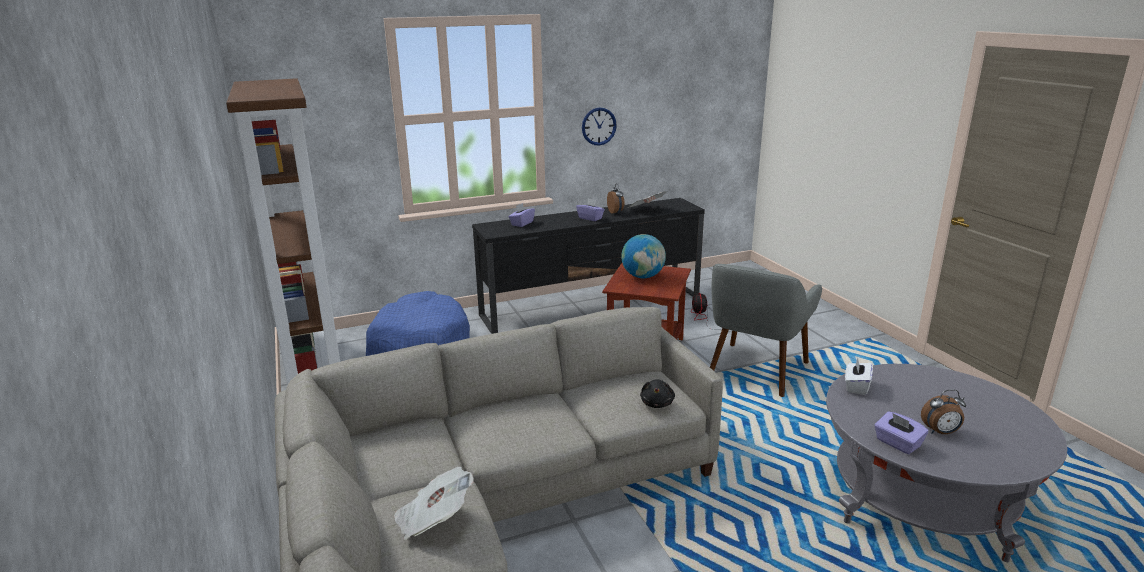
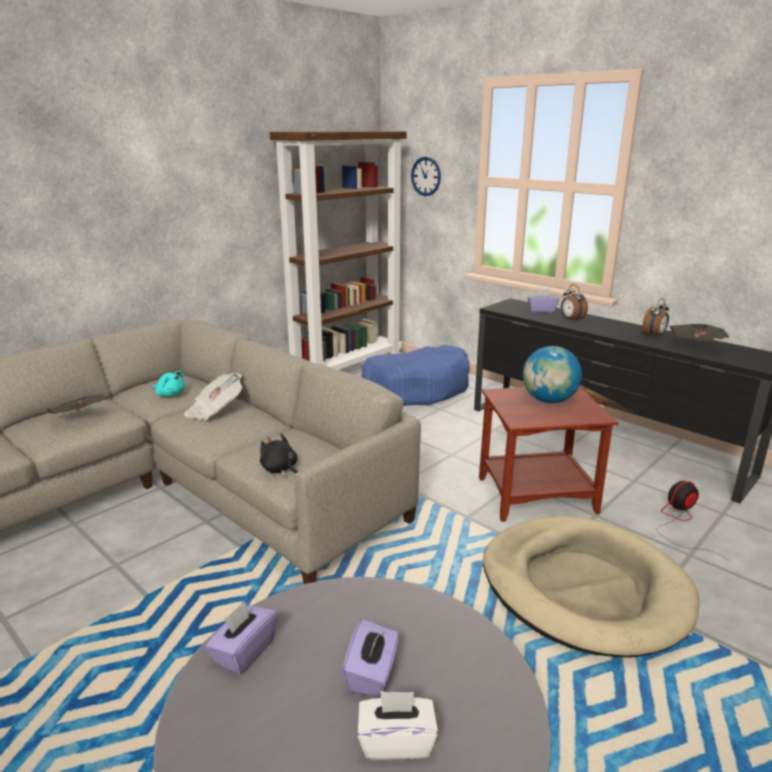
camera: 65 degrees right, 0 degrees up
purple tissue box [576,198,605,221] -> purple tissue box moved to [342,619,399,698]
wall clock [582,107,617,146] -> wall clock moved to [411,157,441,196]
black plush toy [640,379,675,408] -> black plush toy turned 60 degrees clockwise [260,433,299,476]
grey armchair [710,264,822,397] -> beige dog bed [483,516,700,658]
white tissue box [845,357,873,395] -> white tissue box moved to [357,691,438,760]
alarm clock [921,389,966,434] -> alarm clock moved to [561,285,588,322]
none -> turquoise plush toy [152,370,185,397]
none -> newspaper [184,373,242,420]

